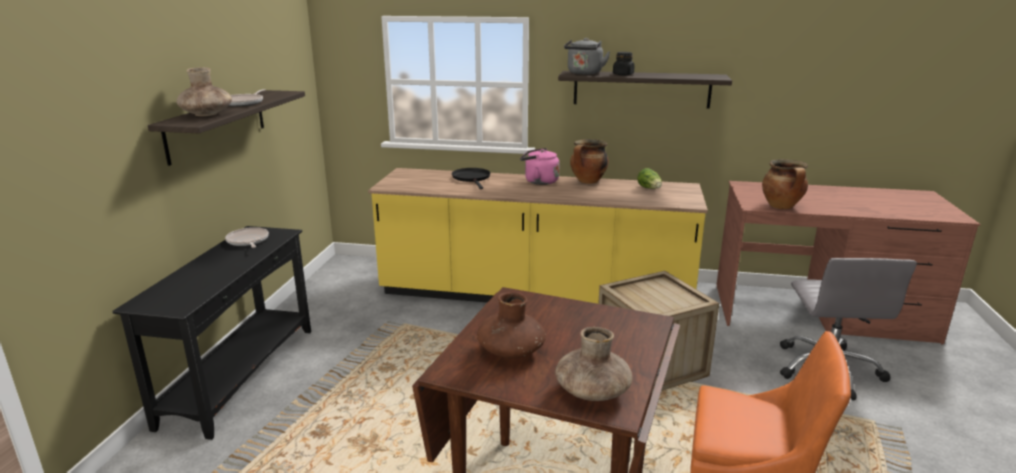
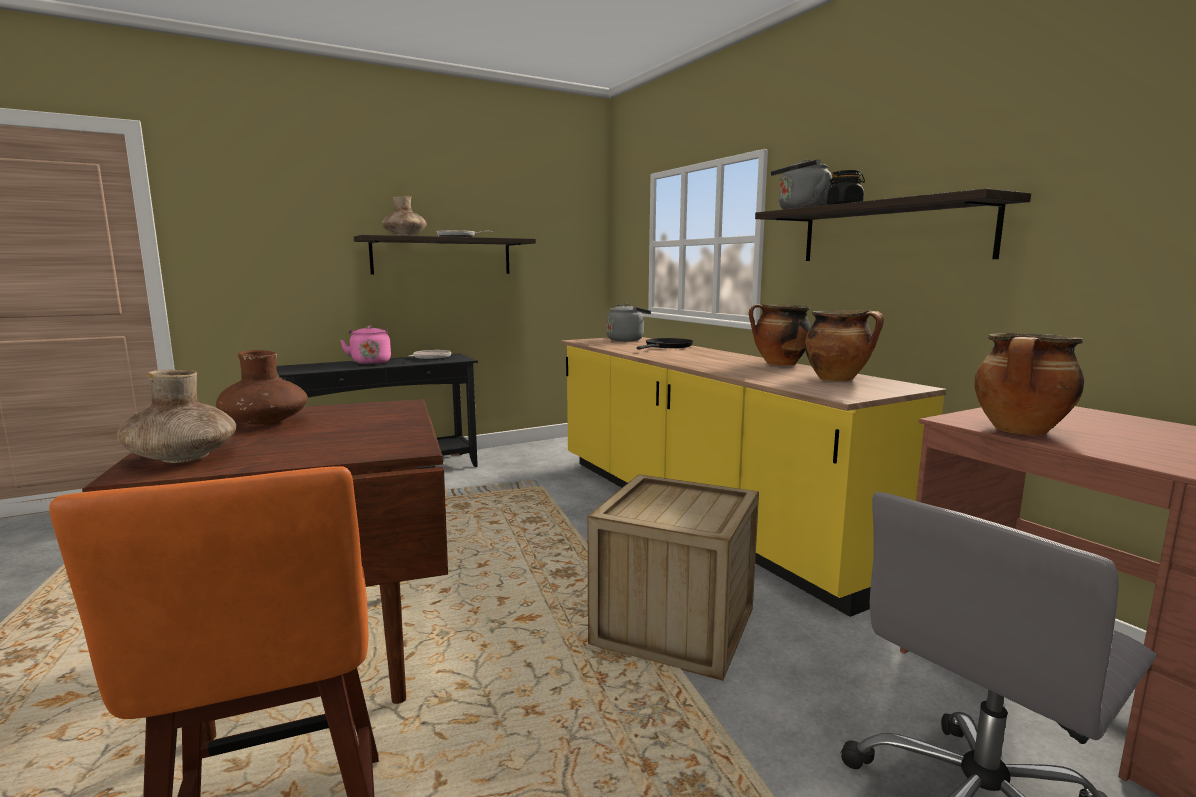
camera: 50 degrees right, 10 degrees down
pink kettle [520,148,560,185] -> pink kettle moved to [340,325,391,364]
lettuce [637,168,662,189] -> cooking pot [805,310,884,381]
none -> grey kettle [607,303,651,341]

